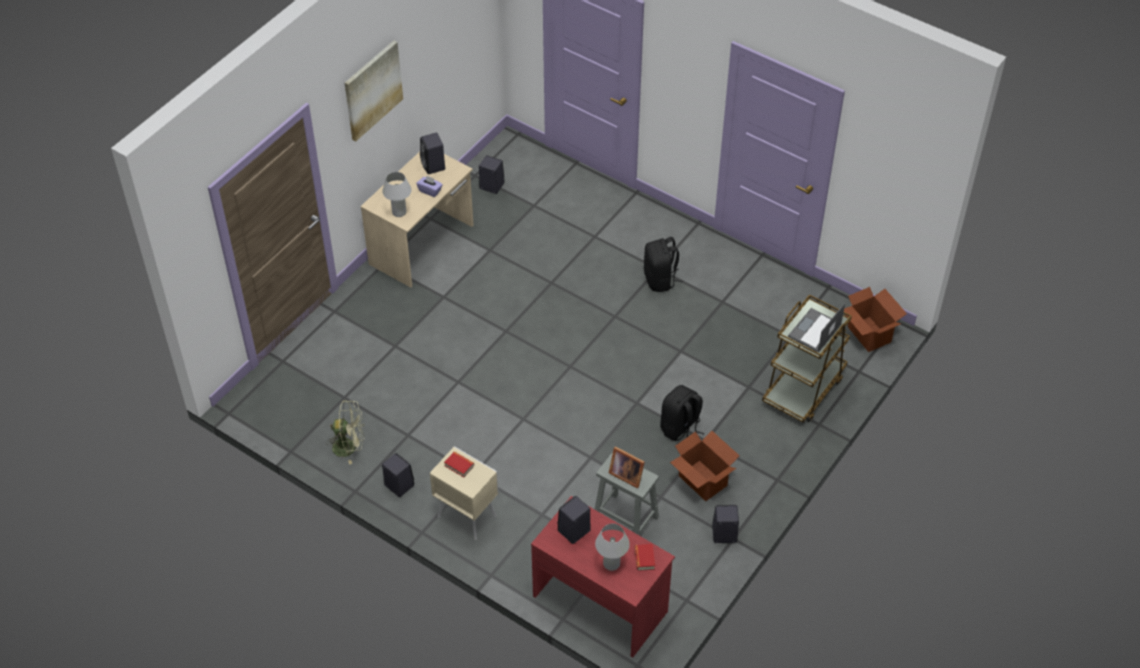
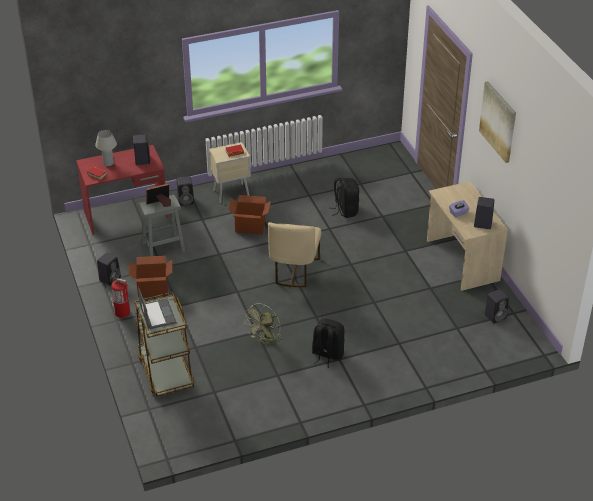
camera: 125 degrees right, 10 degrees down
green fan [326,400,364,465] -> green fan moved to [244,303,282,346]
white table lamp [382,172,411,217] -> none
black speaker [382,453,414,497] -> black speaker moved to [177,176,194,206]
black backpack [660,385,705,441] -> black backpack moved to [330,178,359,218]
cardboard box [844,287,907,352] -> cardboard box moved to [228,195,271,235]
none -> fire extinguisher [111,278,130,318]
none -> beige chair [268,222,321,287]

